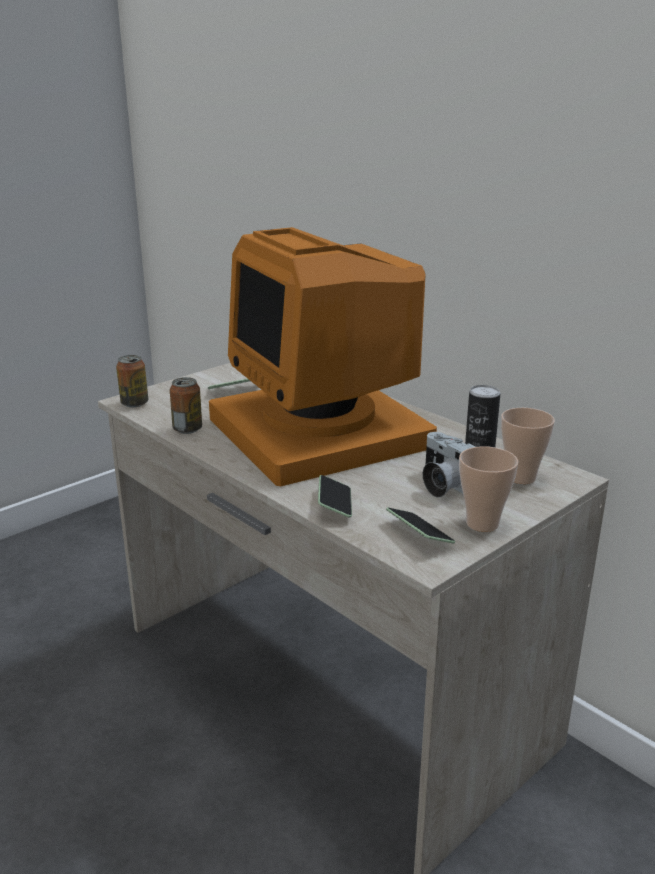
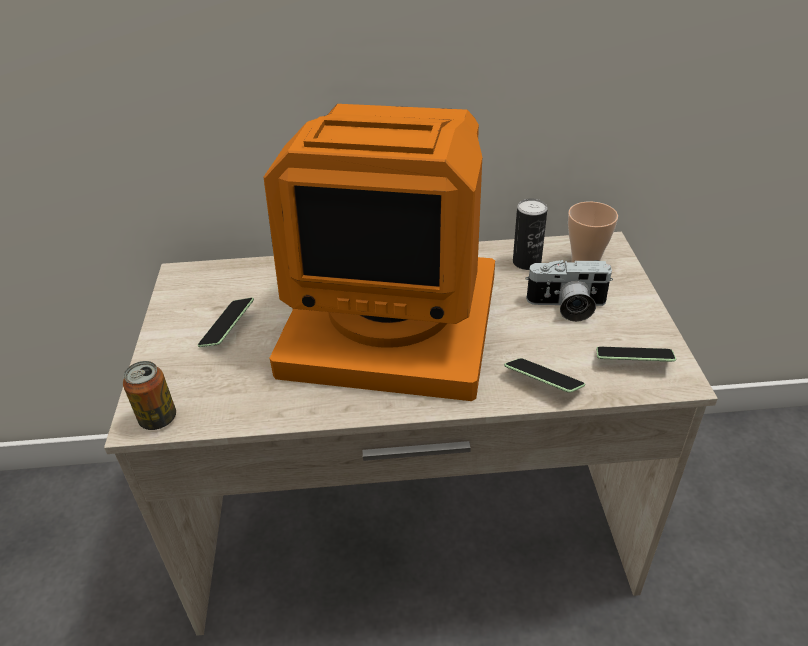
camera: 50 degrees left, 15 degrees up
can [170,377,202,434] -> none
cup [459,446,519,532] -> none

